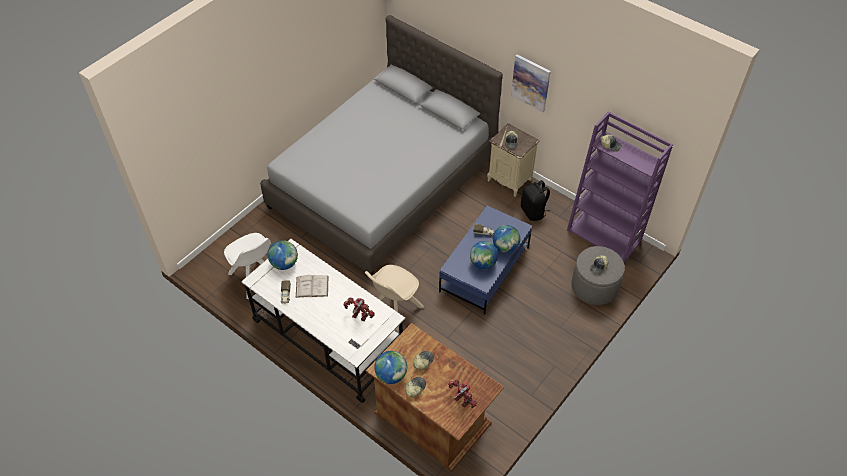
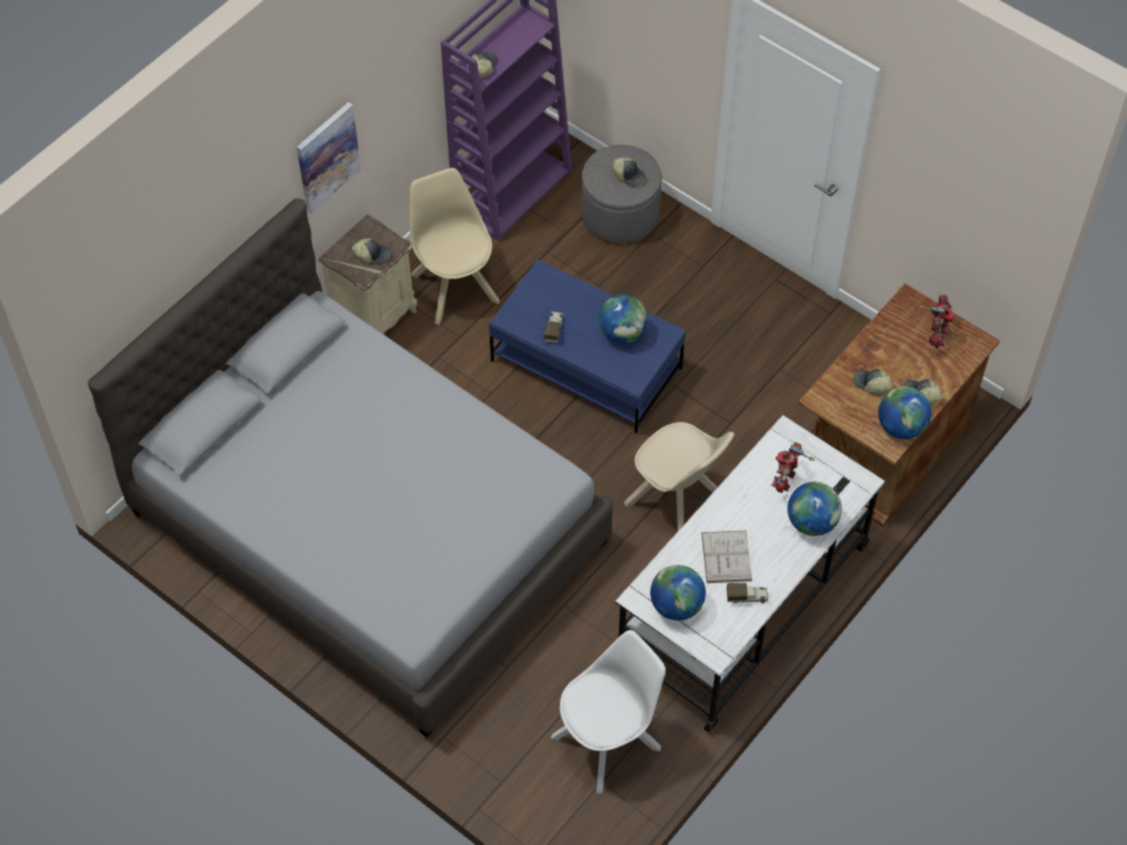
camera: 90 degrees left, 5 degrees up
toy robot [448,379,477,408] -> toy robot turned 150 degrees clockwise [919,294,954,348]
globe [493,225,520,253] -> globe moved to [788,482,842,536]
black backpack [521,180,550,221] -> beige chair [409,168,500,325]

